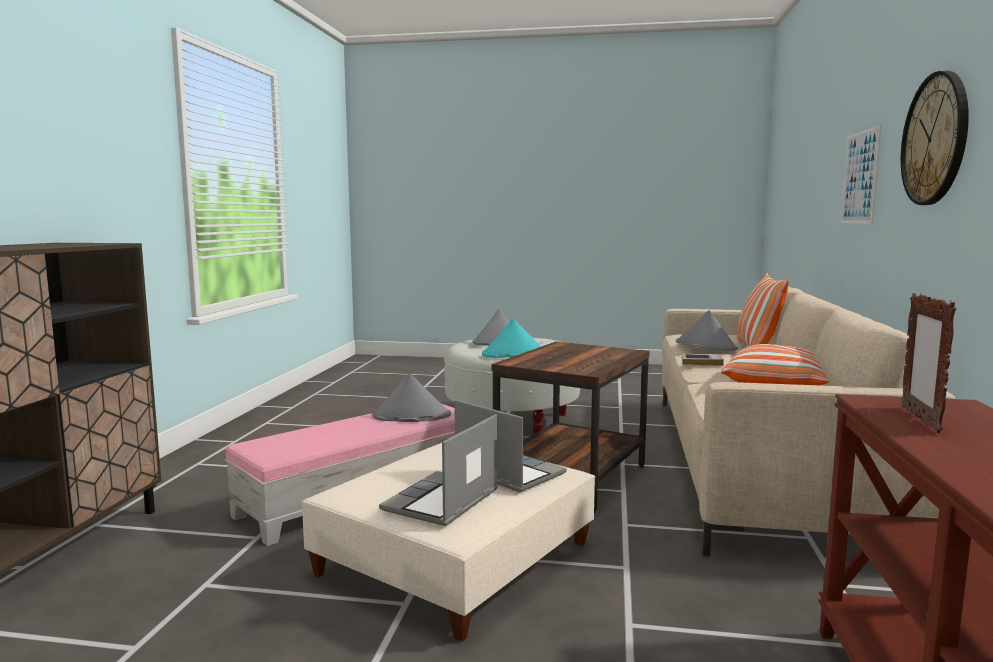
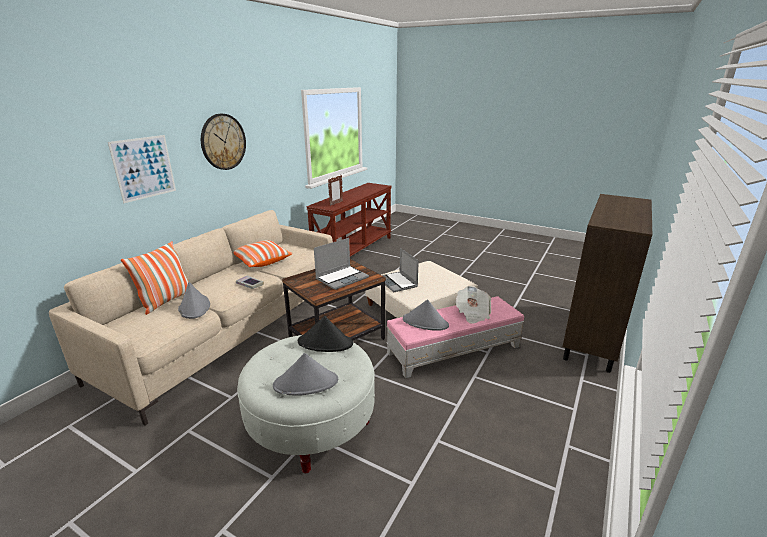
camera: 160 degrees left, 15 degrees up
laptop [379,414,498,526] -> laptop moved to [314,238,369,290]
turquoise hat [482,318,541,358] -> black hat [298,316,353,352]
none -> newspaper [455,286,491,324]

